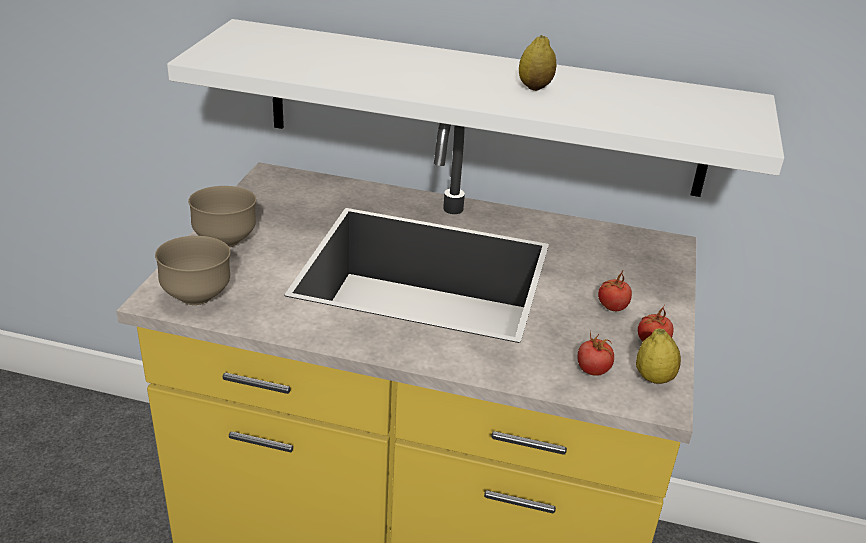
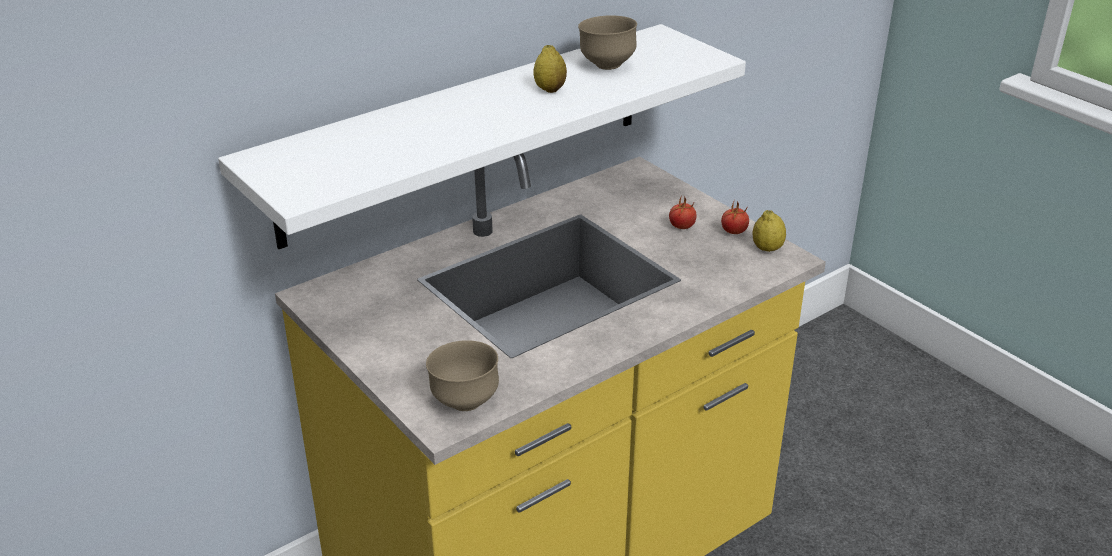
camera: 50 degrees left, 0 degrees up
brown bowl [188,186,256,247] -> brown bowl moved to [578,15,637,70]
tomato [578,332,614,376] -> none

